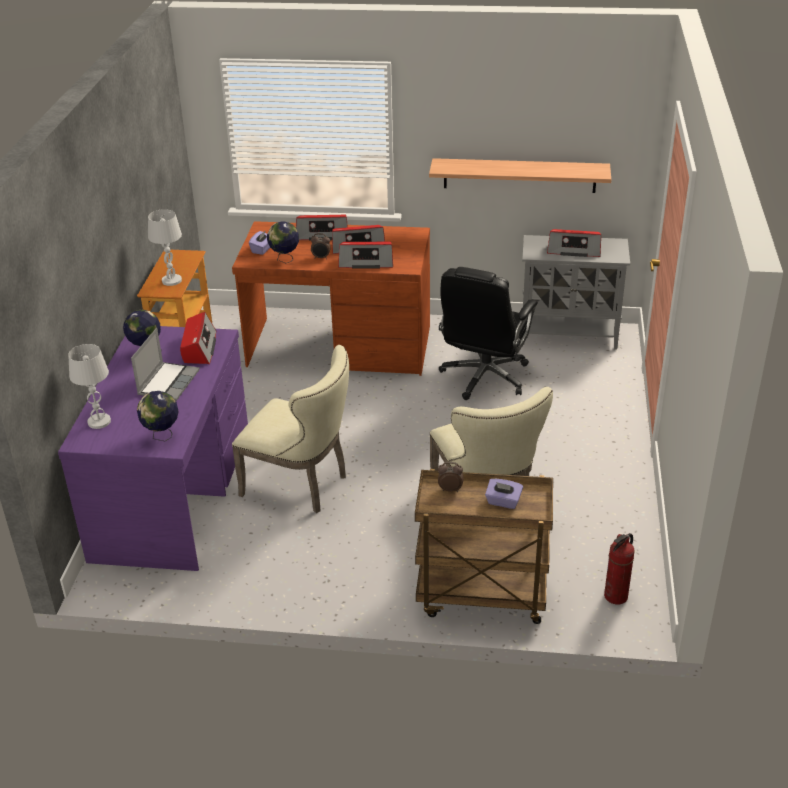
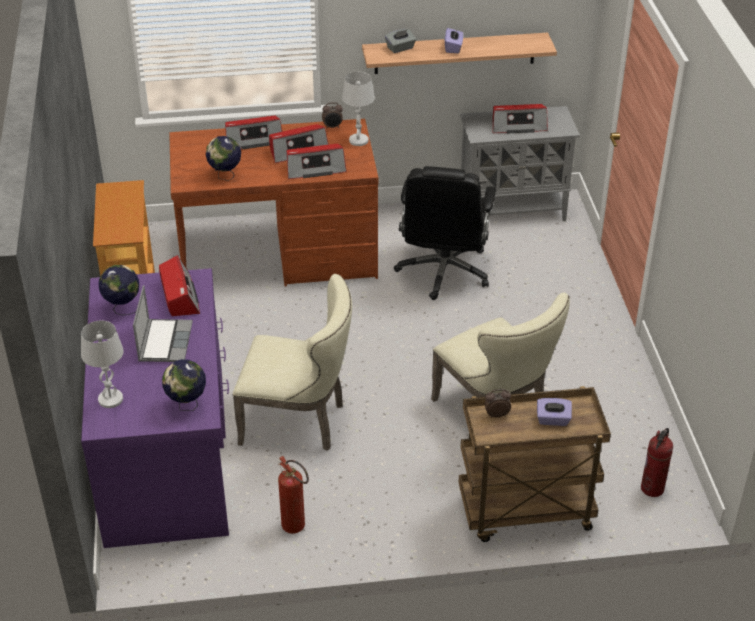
camera: 15 degrees left, 5 degrees up
white table lamp [148,209,182,286] -> white table lamp moved to [342,72,375,146]
purple tissue box [249,230,270,255] -> purple tissue box moved to [445,28,464,53]
alarm clock [311,233,331,259] -> alarm clock moved to [322,102,343,129]
none -> fire extinguisher [278,456,309,534]
none -> grey tissue box [385,29,416,53]

